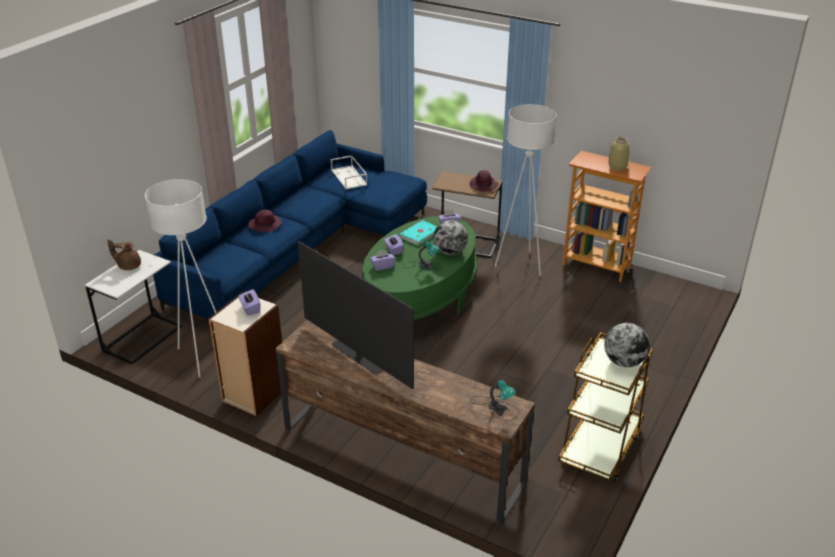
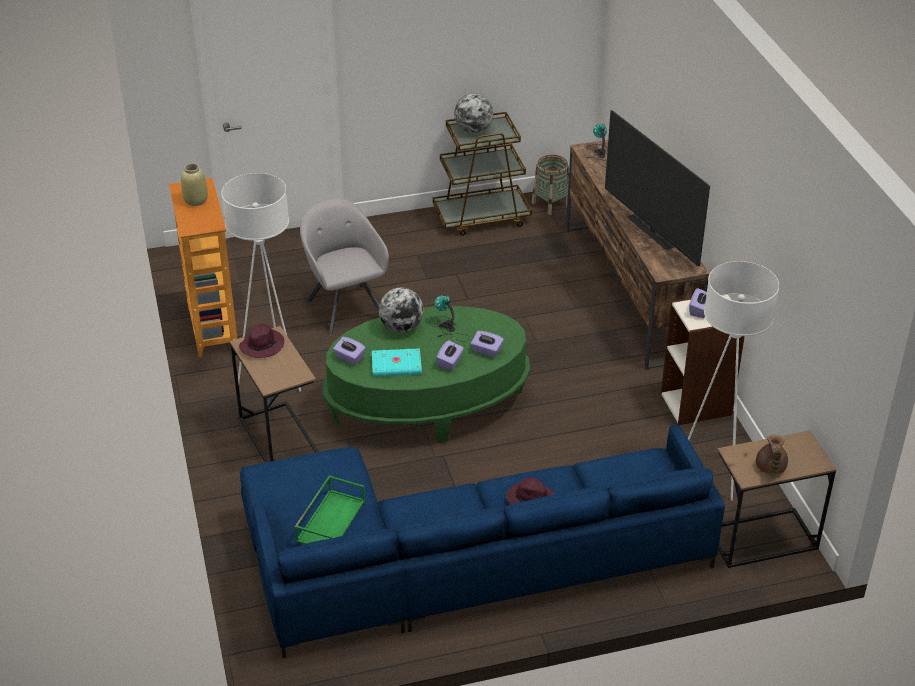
camera: 135 degrees left, 5 degrees up
white side table [85,250,182,364] -> brown side table [718,431,836,568]
brown teapot [107,239,141,270] -> brown teapot turned 45 degrees clockwise [756,435,788,475]
television [298,241,414,389] -> television turned 150 degrees clockwise [605,110,710,266]
white tray [331,155,367,189] -> green tray [295,475,365,544]
none -> grey armchair [300,199,389,337]
none -> basket [532,155,569,215]

